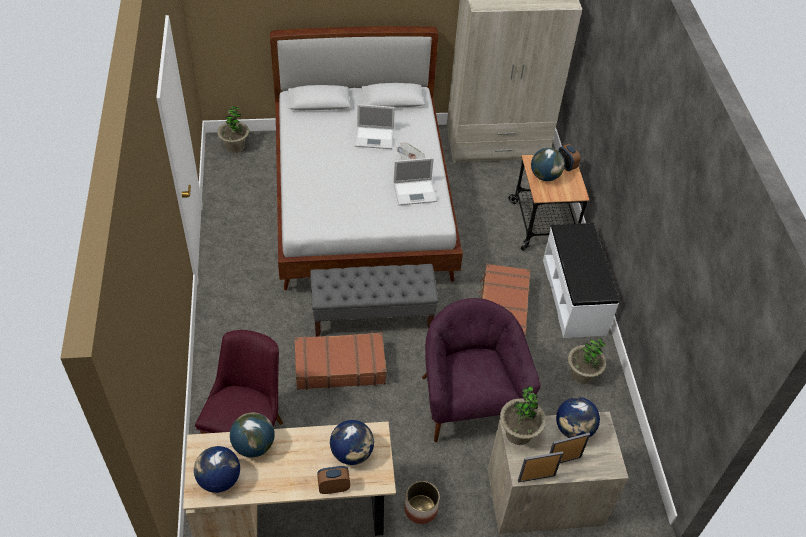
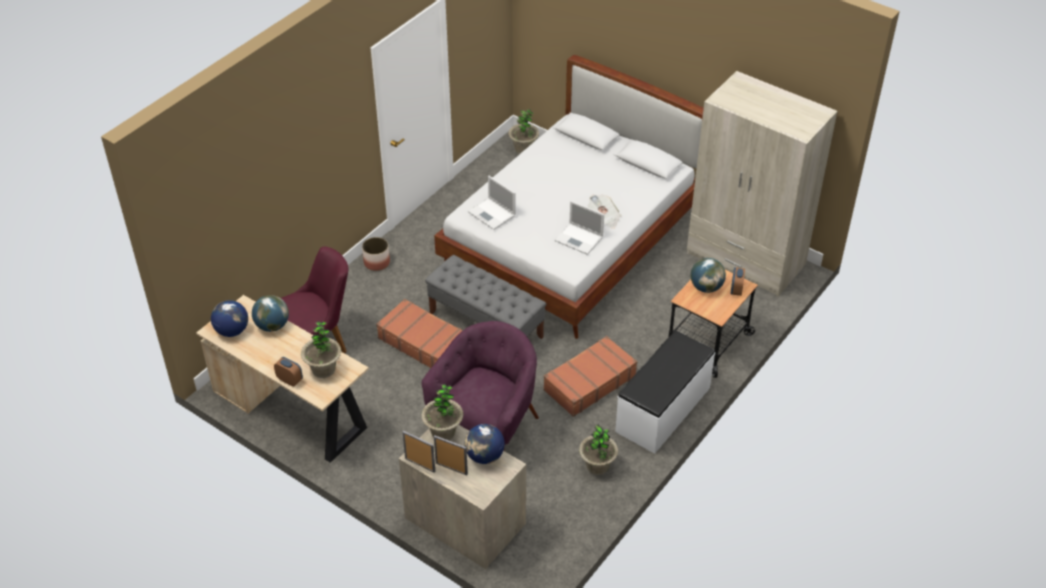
camera: 45 degrees right, 5 degrees down
globe [330,420,374,465] -> potted plant [301,321,341,378]
laptop [355,104,395,149] -> laptop moved to [468,176,516,230]
planter [405,481,439,524] -> planter moved to [362,237,390,271]

